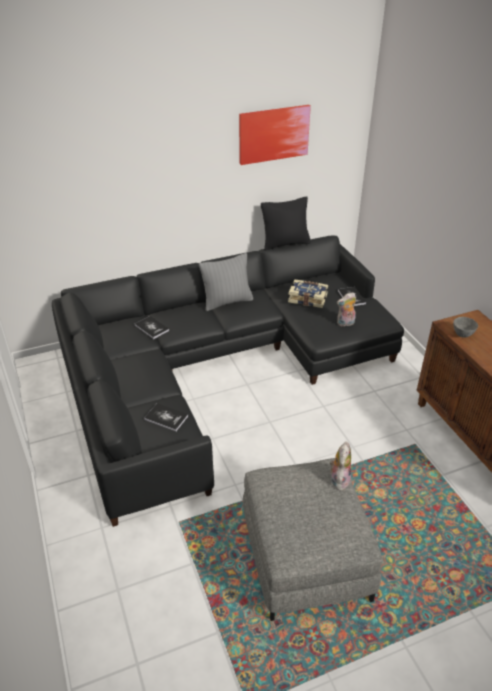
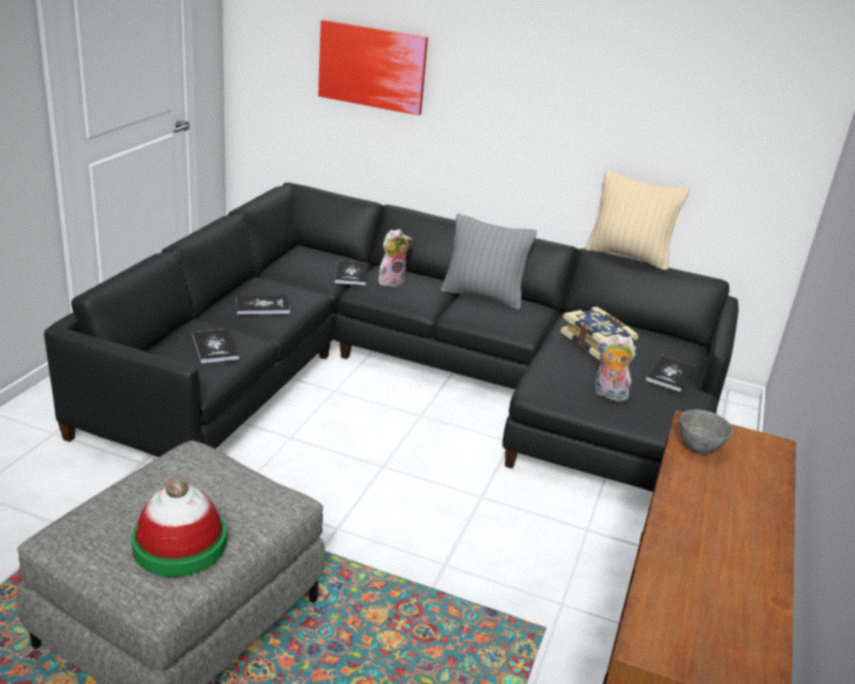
camera: 40 degrees right, 10 degrees down
picture [239,105,311,165] -> picture moved to [318,20,428,115]
black pillow [261,196,311,250] -> beige pillow [585,170,690,271]
plush toy [330,442,351,490] -> plush toy moved to [378,229,412,287]
none -> hat [131,477,227,577]
none -> book [236,296,290,315]

